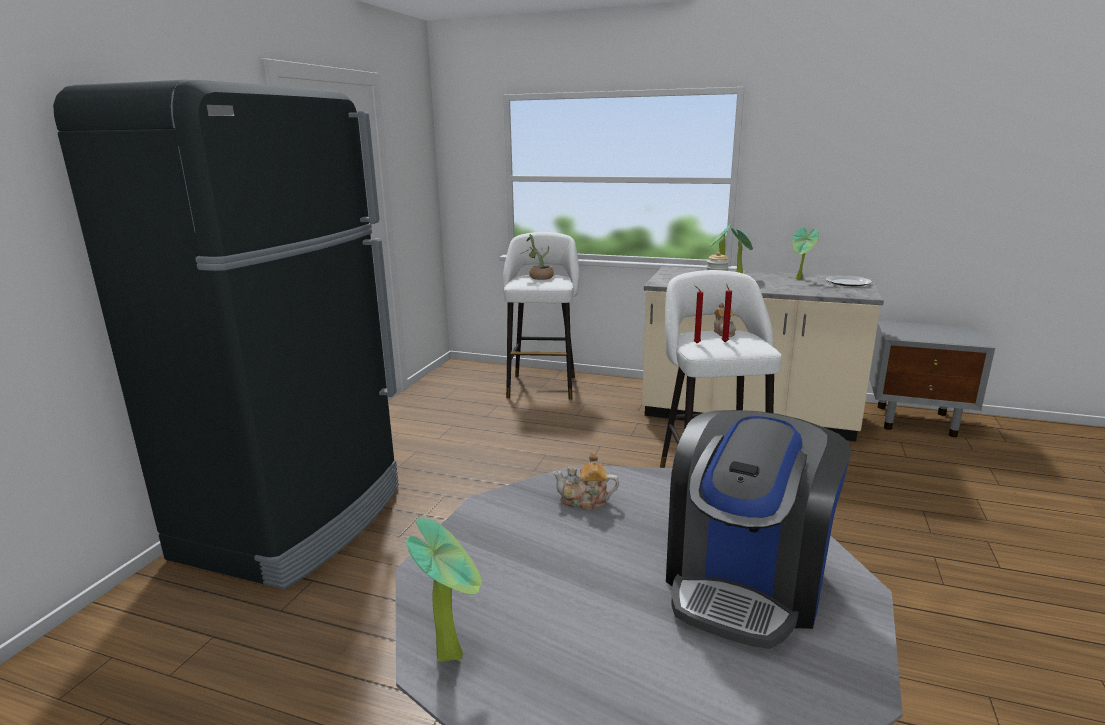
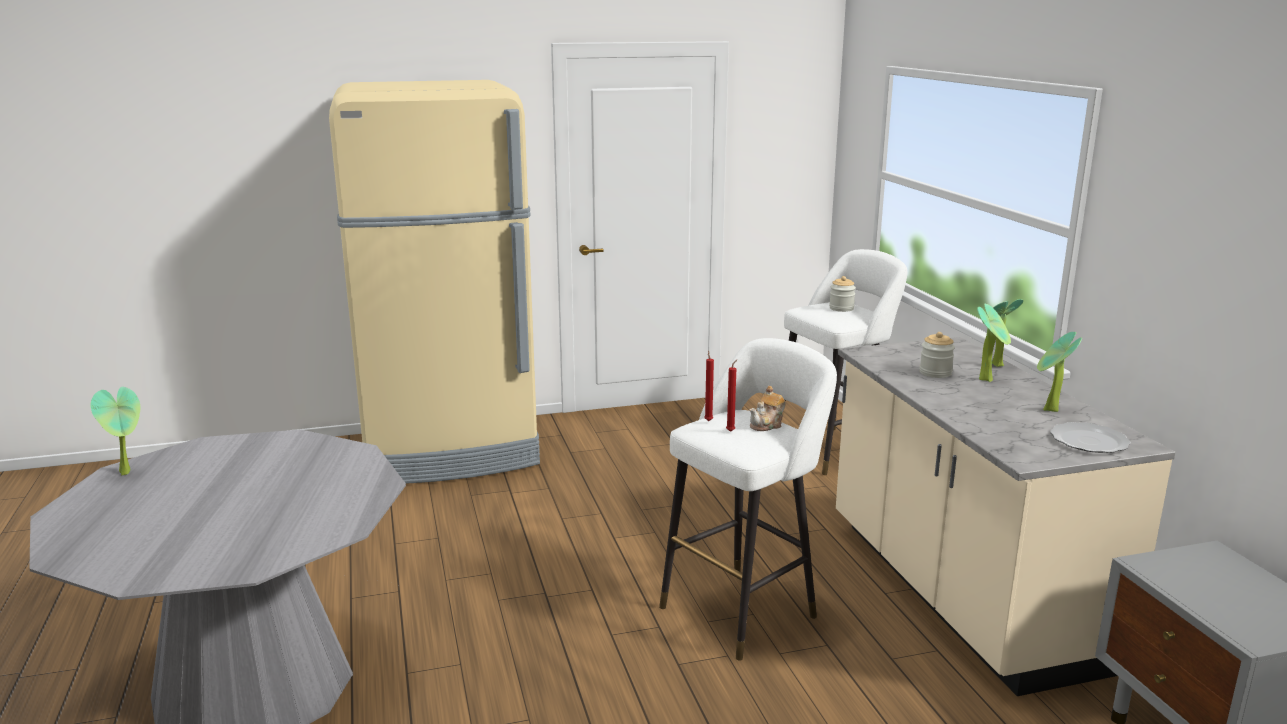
camera: 55 degrees right, 0 degrees up
black fridge [53,80,399,589] -> beige fridge [329,80,540,484]
potted plant [521,234,554,280] -> jar [829,276,856,312]
teapot [553,452,619,510] -> none
coffee machine [666,410,851,649] -> none

